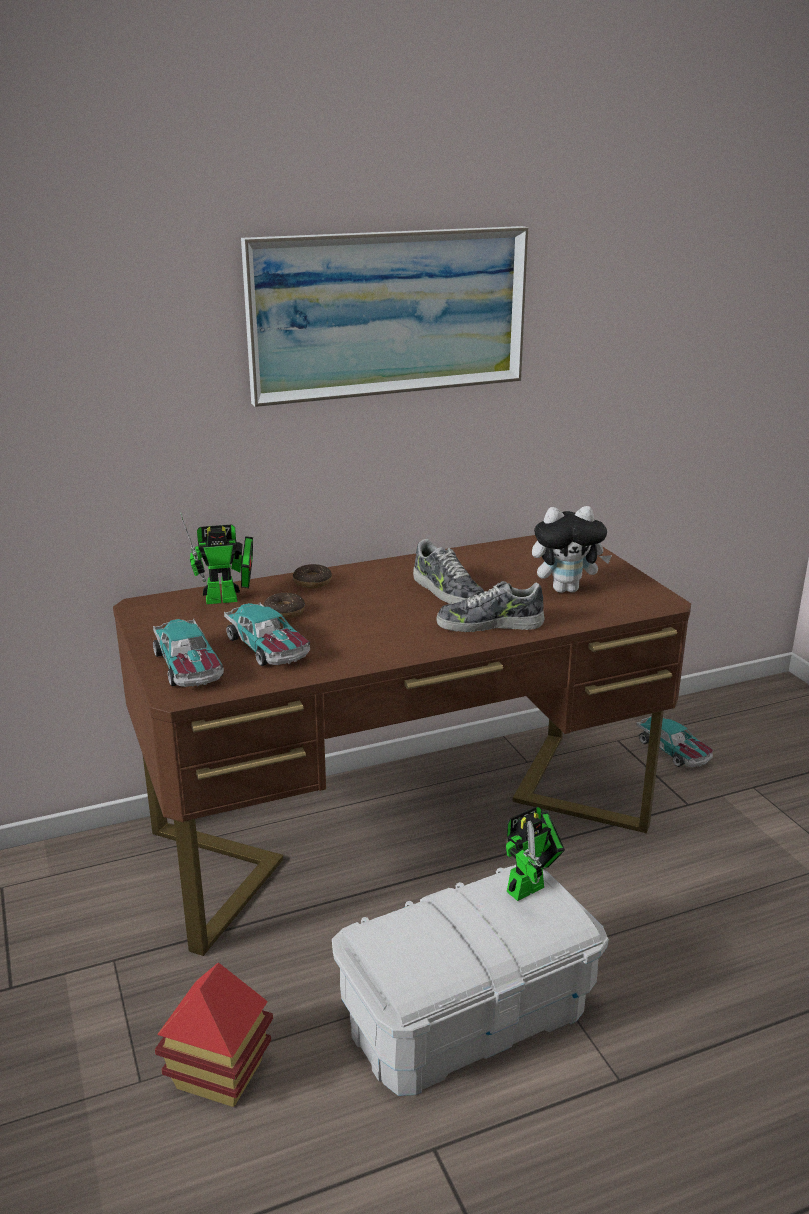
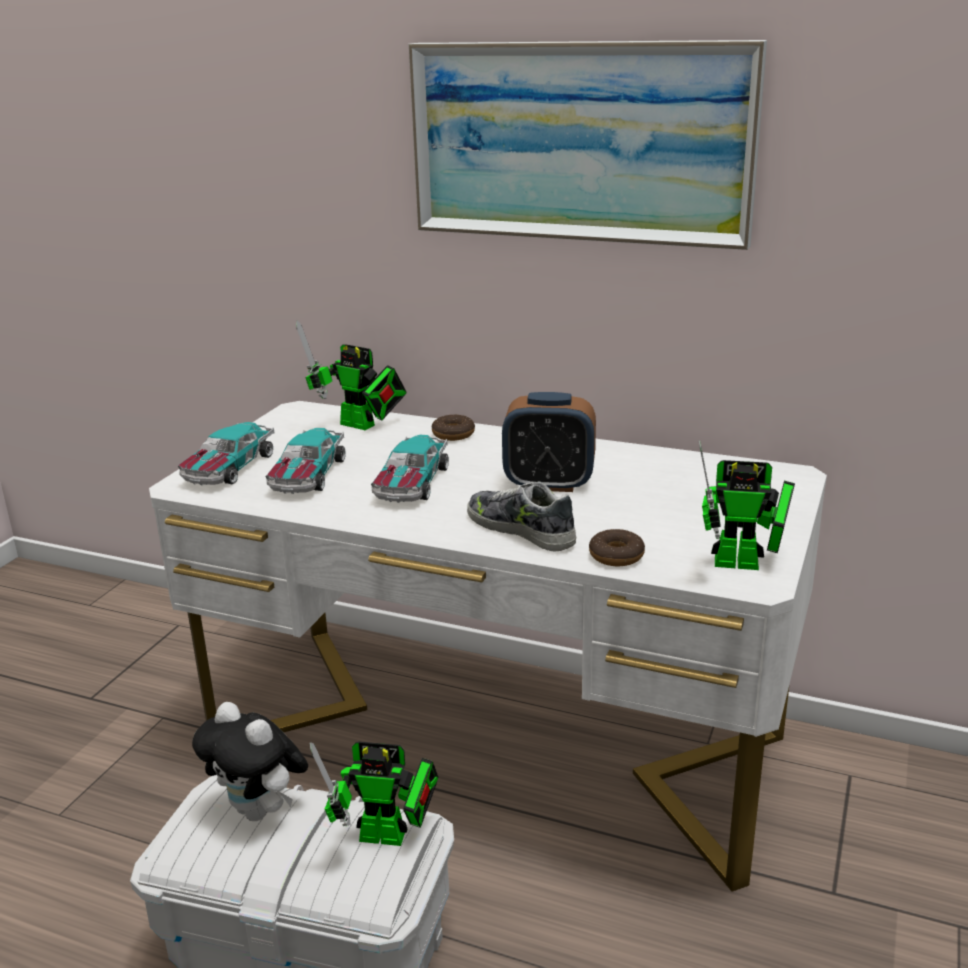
camera: 45 degrees right, 0 degrees up
brown desk [113,535,691,956] -> white desk [149,401,827,892]
toy house [155,963,273,1107] -> none
donut [263,593,305,619] -> donut moved to [589,529,645,566]
shoe [413,539,484,604] -> alarm clock [502,392,596,492]
plush toy [532,506,612,593] -> plush toy moved to [192,702,308,821]
toy car [636,716,713,767] -> toy car moved to [371,435,449,503]
none -> toy robot [698,440,795,570]

